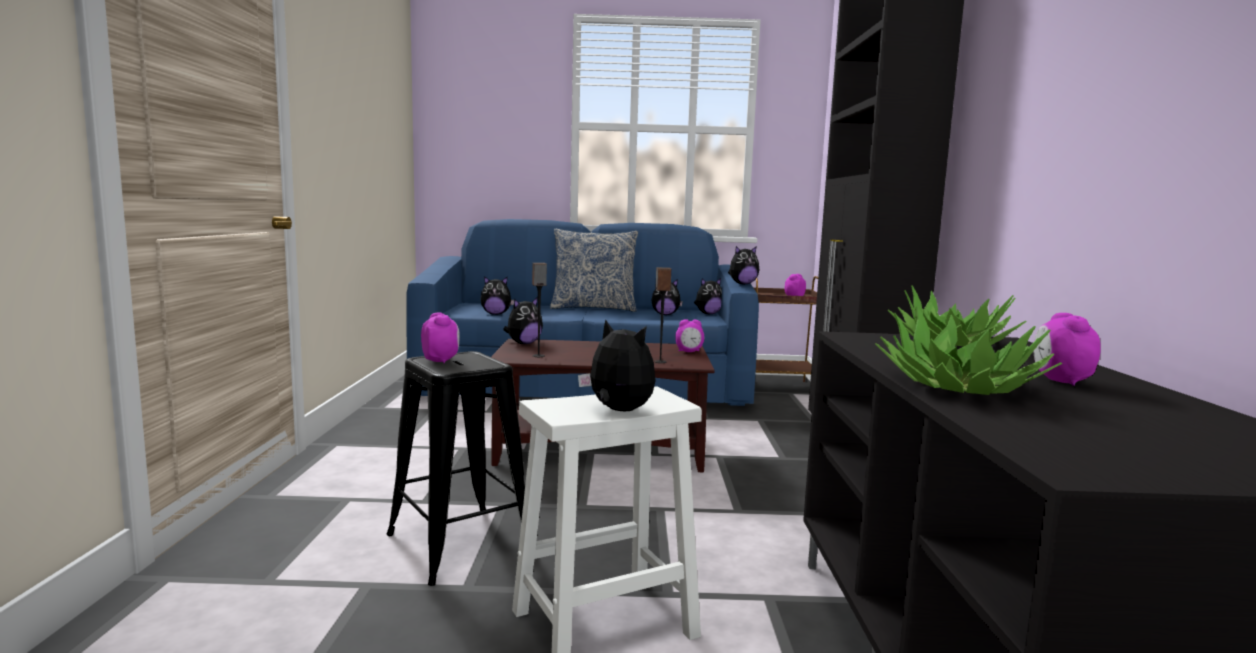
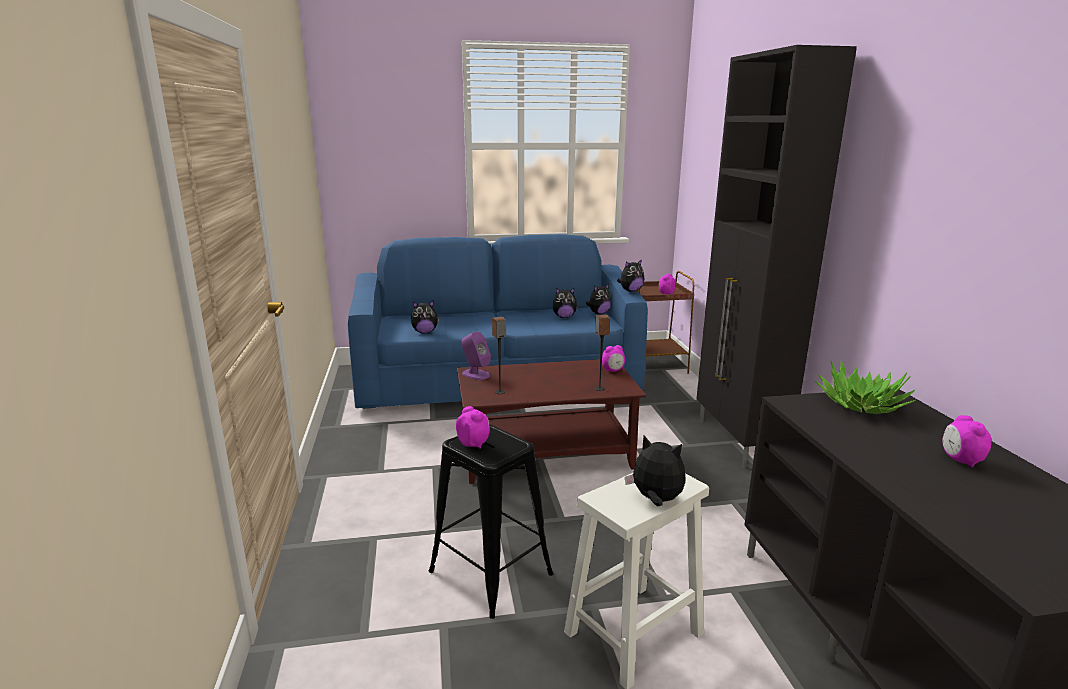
camera: 10 degrees left, 10 degrees up
plush toy [503,297,543,344] -> purple speaker [461,331,491,380]
pillow [550,229,638,312] -> none
potted plant [875,307,1062,395] -> none

